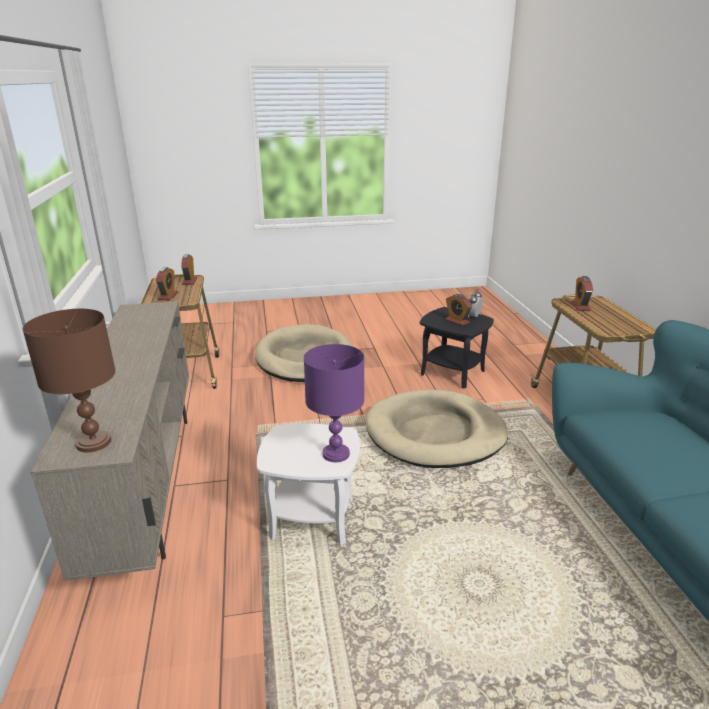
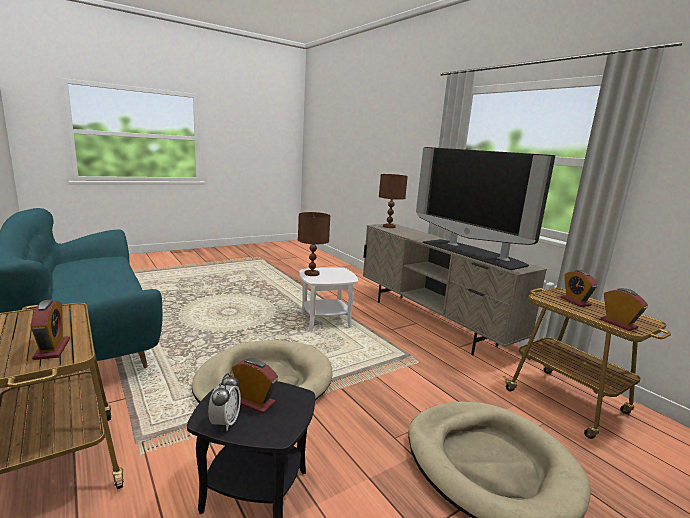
camera: 155 degrees right, 10 degrees down
purple table lamp [304,344,364,462] -> brown table lamp [298,212,330,276]
none -> television [416,147,555,270]

